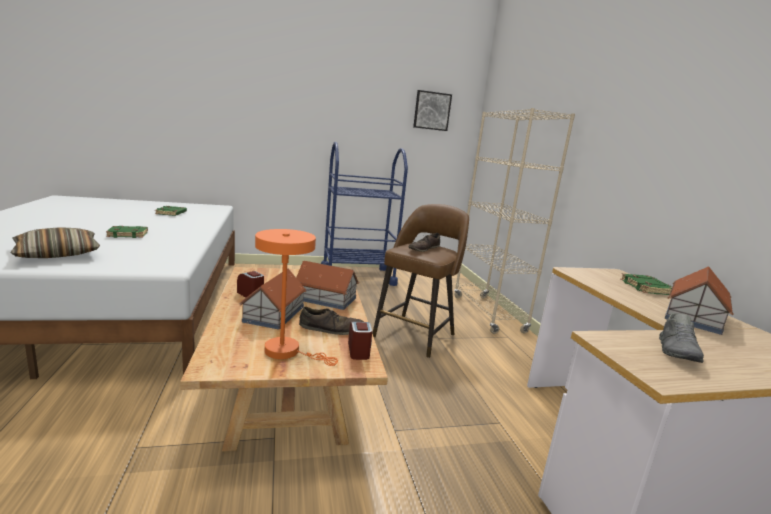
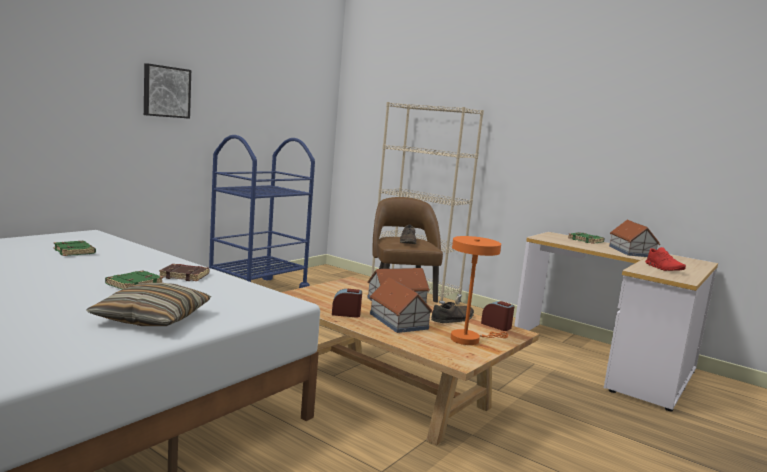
camera: 40 degrees left, 5 degrees down
picture [413,90,452,131] -> picture moved to [144,63,191,119]
grey shoe [659,313,704,363] -> red shoe [645,247,686,271]
none -> brown book [159,264,209,281]

